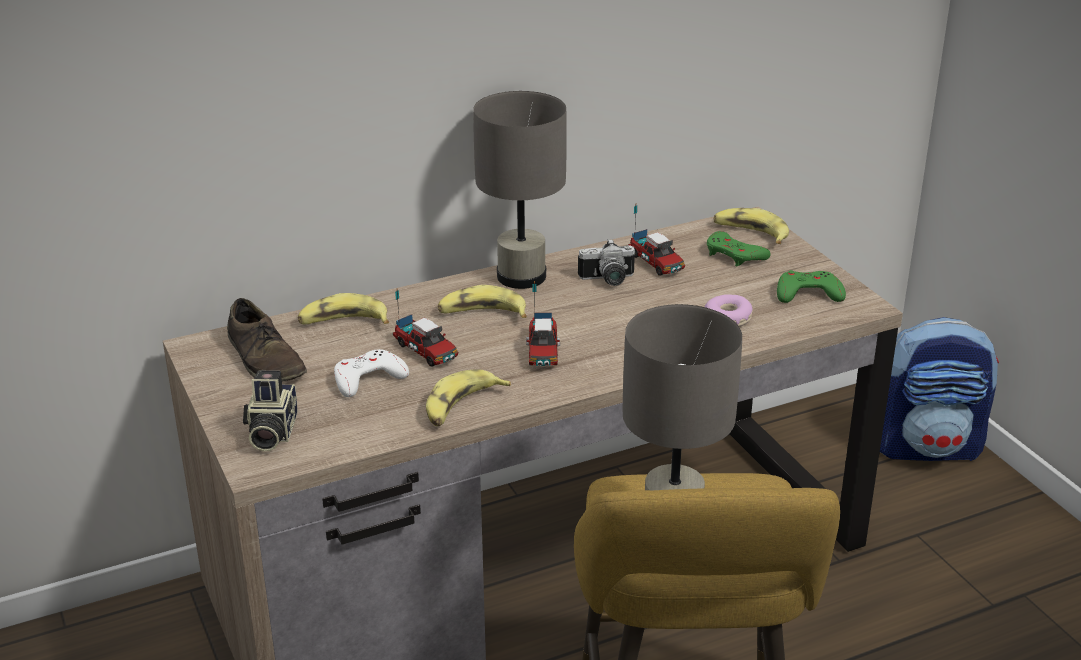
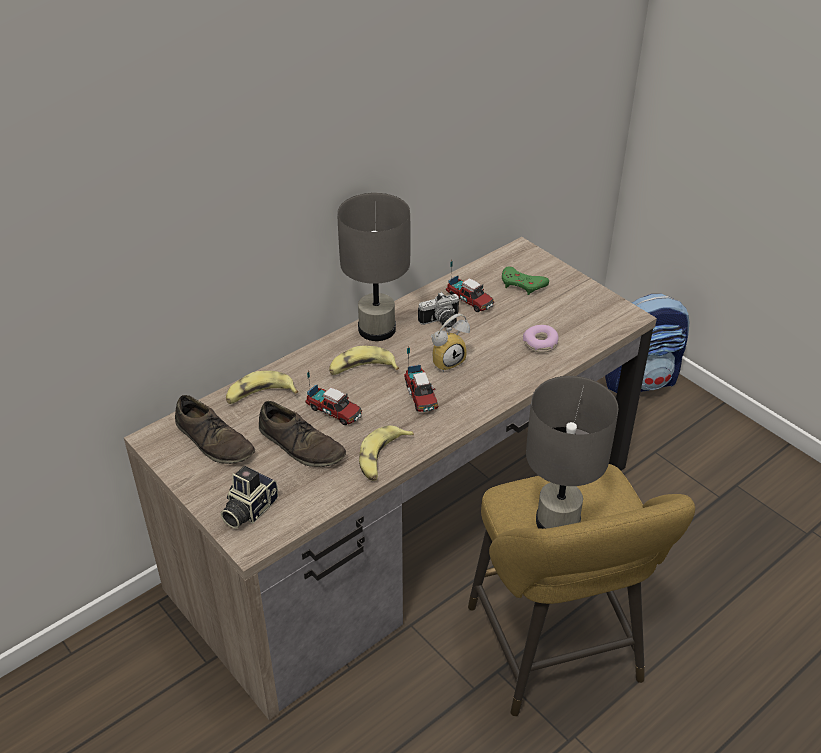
camera: 15 degrees left, 10 degrees up
camera [243,370,298,452] -> camera turned 45 degrees clockwise [220,466,278,529]
white game controller [334,349,409,397] -> brown shoe [259,401,346,467]
banana [713,208,789,244] -> none
green game controller [777,270,846,303] -> none
none -> alarm clock [431,314,470,372]

